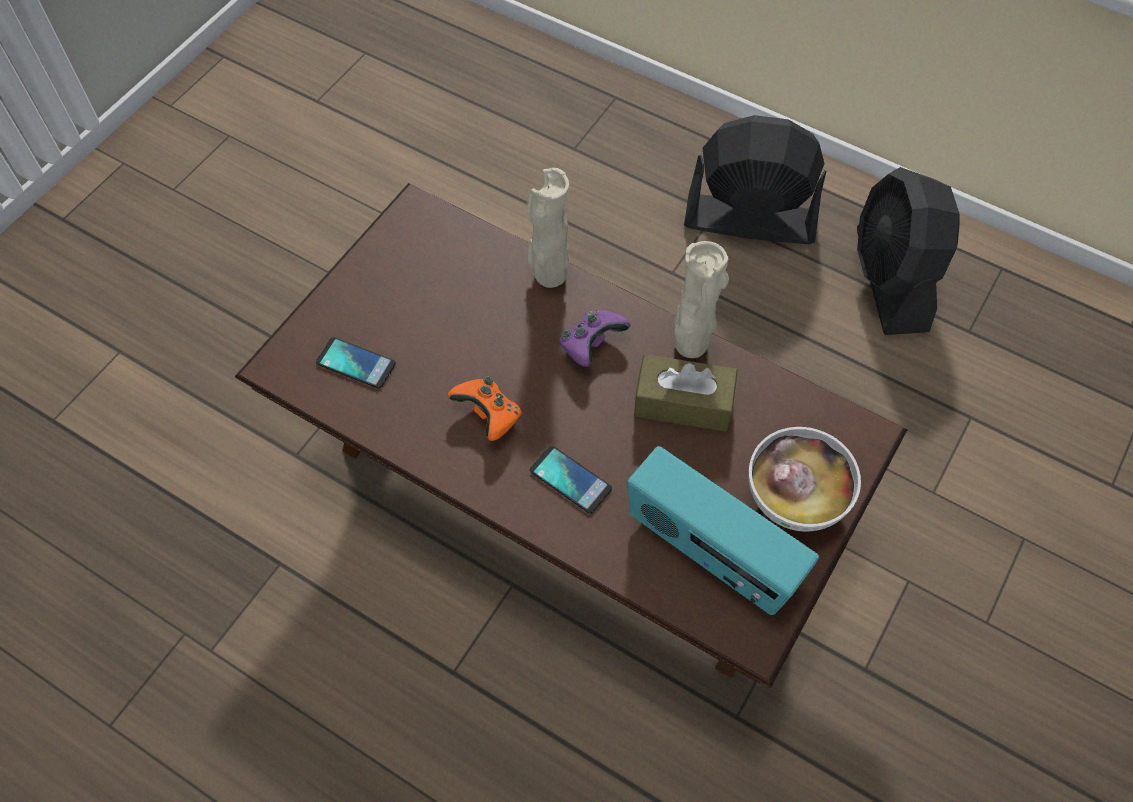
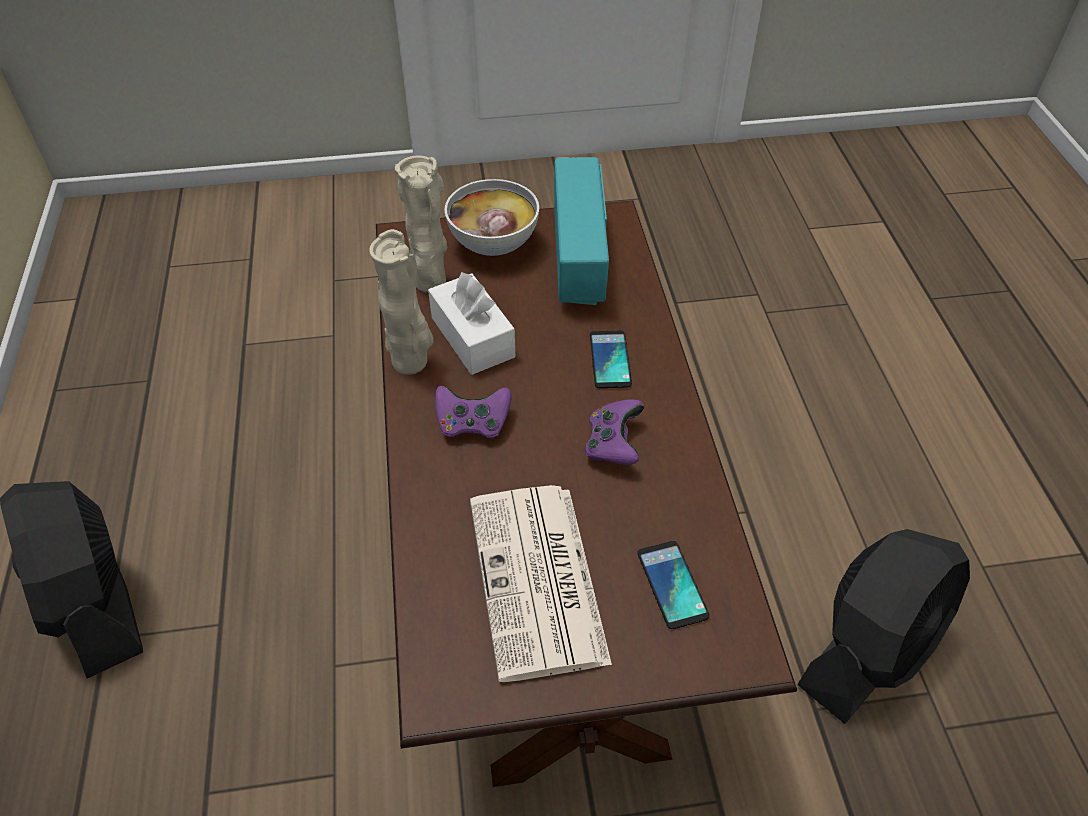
camera: 130 degrees left, 10 degrees down
orange game controller [448,377,522,441] -> purple game controller [585,399,645,465]
beige vase [527,168,570,288] -> beige vase moved to [395,155,447,293]
brown tissue box [634,354,738,432] -> white tissue box [428,272,515,375]
black fan [857,167,960,335] -> black fan moved to [797,529,970,724]
none -> newspaper [470,485,612,682]

